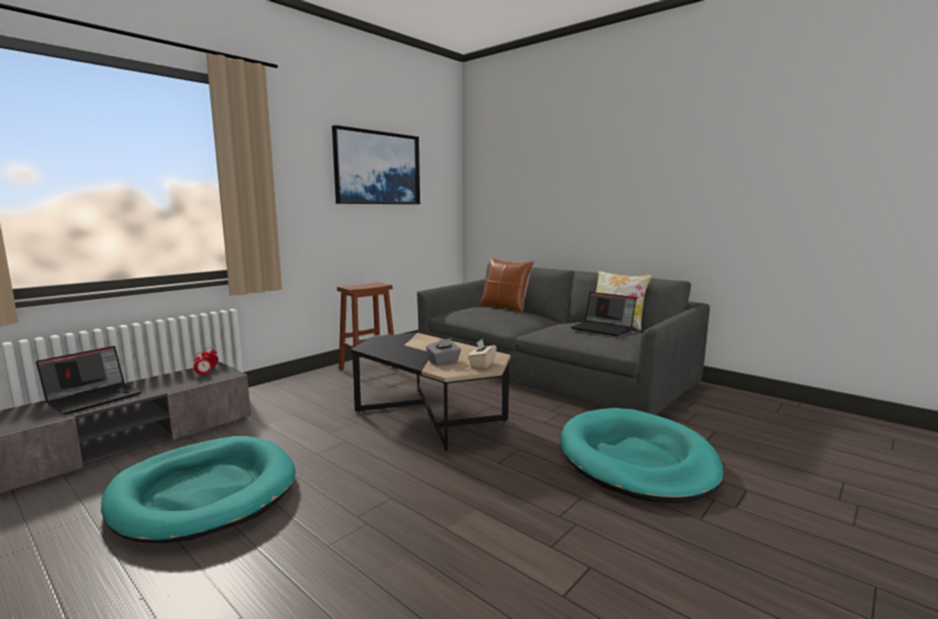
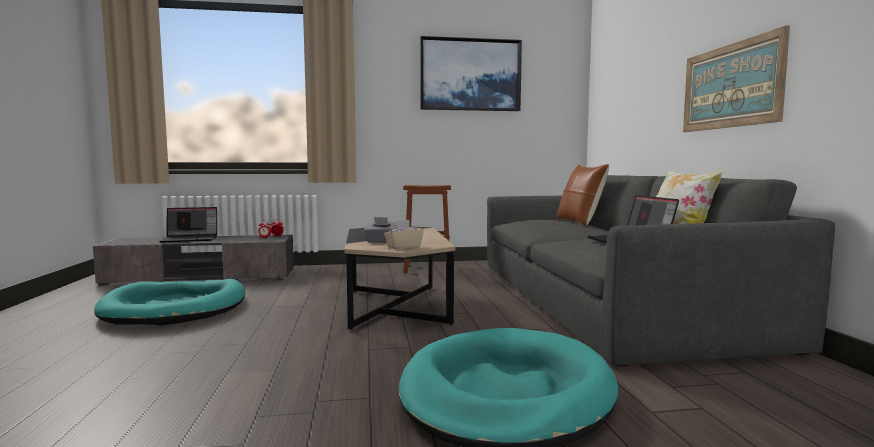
camera: 40 degrees right, 5 degrees down
none -> picture [683,25,790,132]

